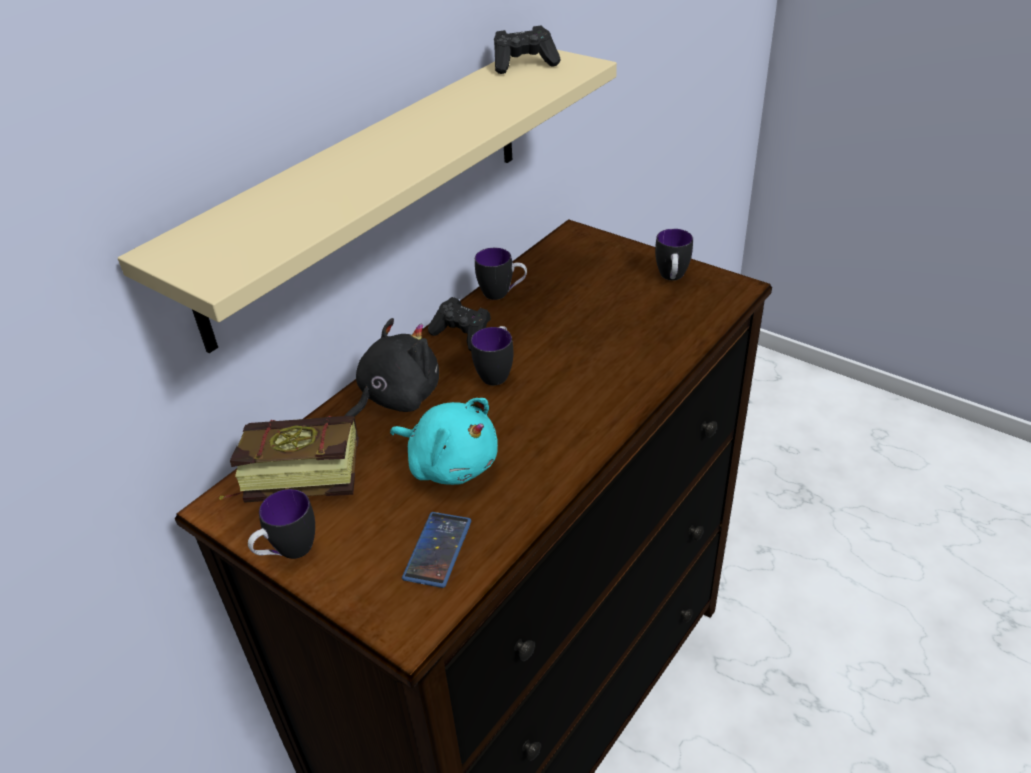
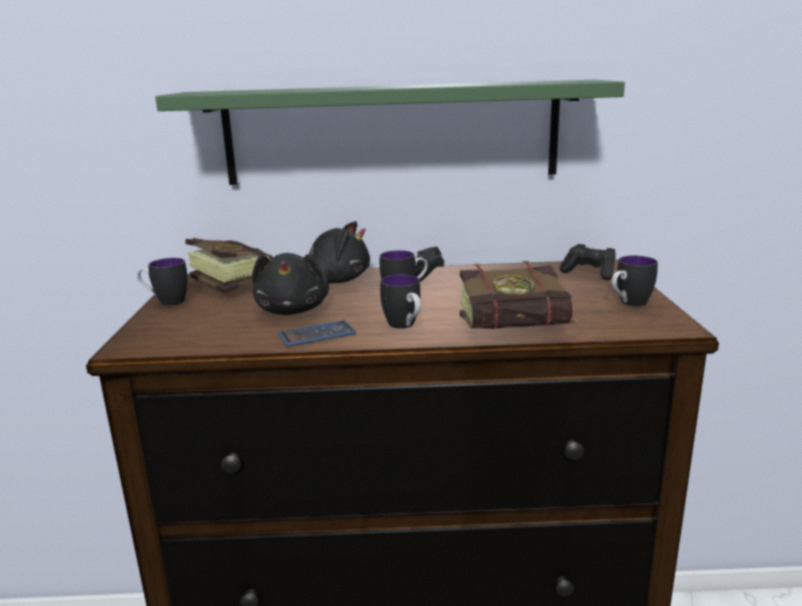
camera: 50 degrees right, 20 degrees down
beige shelf [118,50,617,353] -> green shelf [155,80,625,185]
turquoise plush toy [390,398,498,485] -> black plush toy [252,253,329,315]
phone [402,512,471,588] -> phone moved to [278,320,356,346]
mug [475,248,527,300] -> mug moved to [380,274,421,329]
black game controller [494,25,561,74] -> black game controller moved to [560,244,616,280]
none -> book [460,261,577,329]

